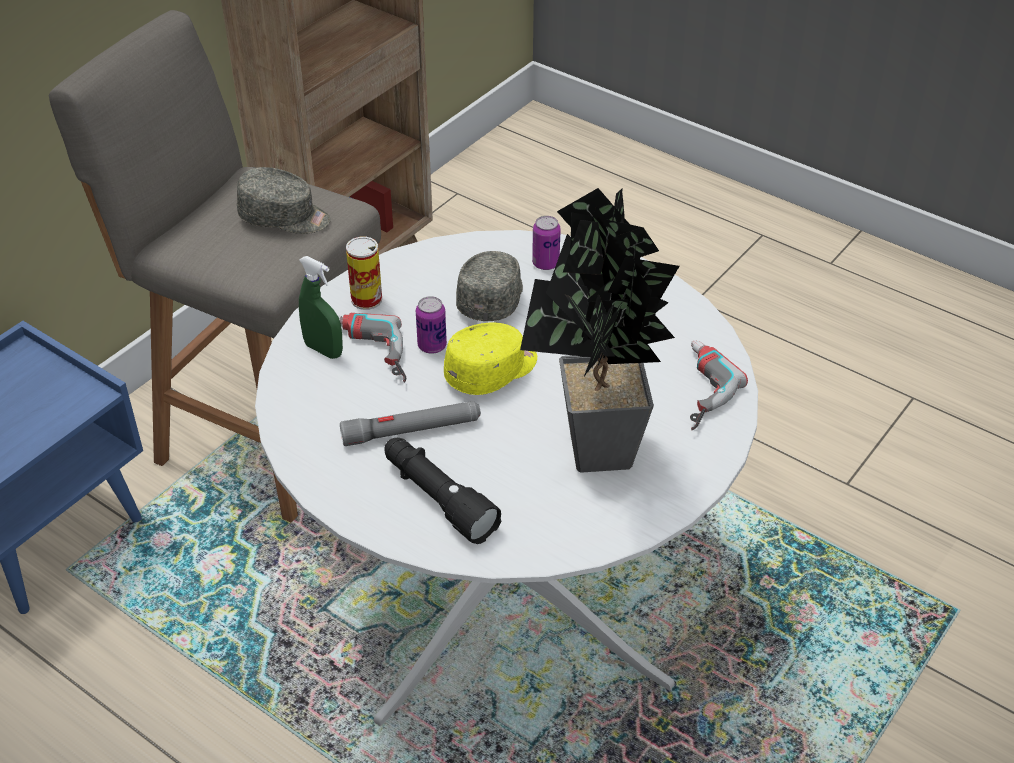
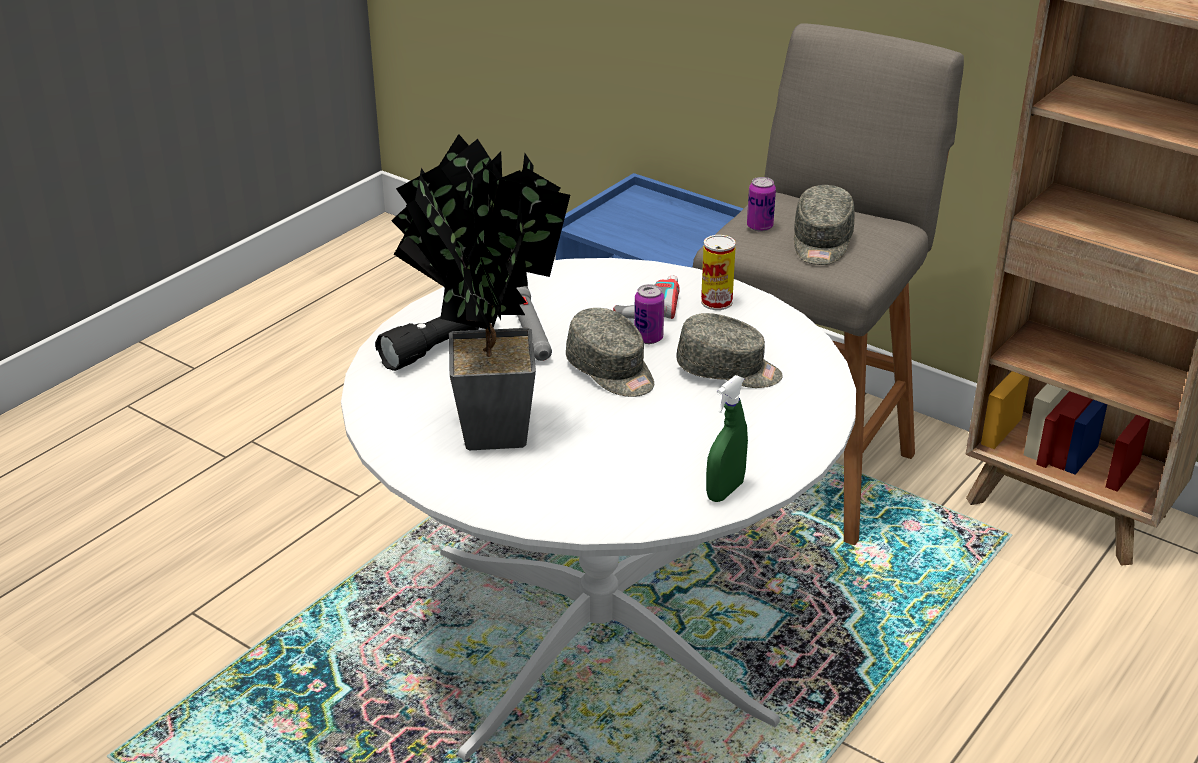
camera: 90 degrees right, 10 degrees down
green spray bottle [299,256,343,359] -> green spray bottle moved to [706,375,748,502]
yellow cap [444,322,537,395] -> grey cap [566,308,654,397]
can [532,216,561,270] -> can moved to [747,177,776,232]
power drill [690,340,748,430] -> none

